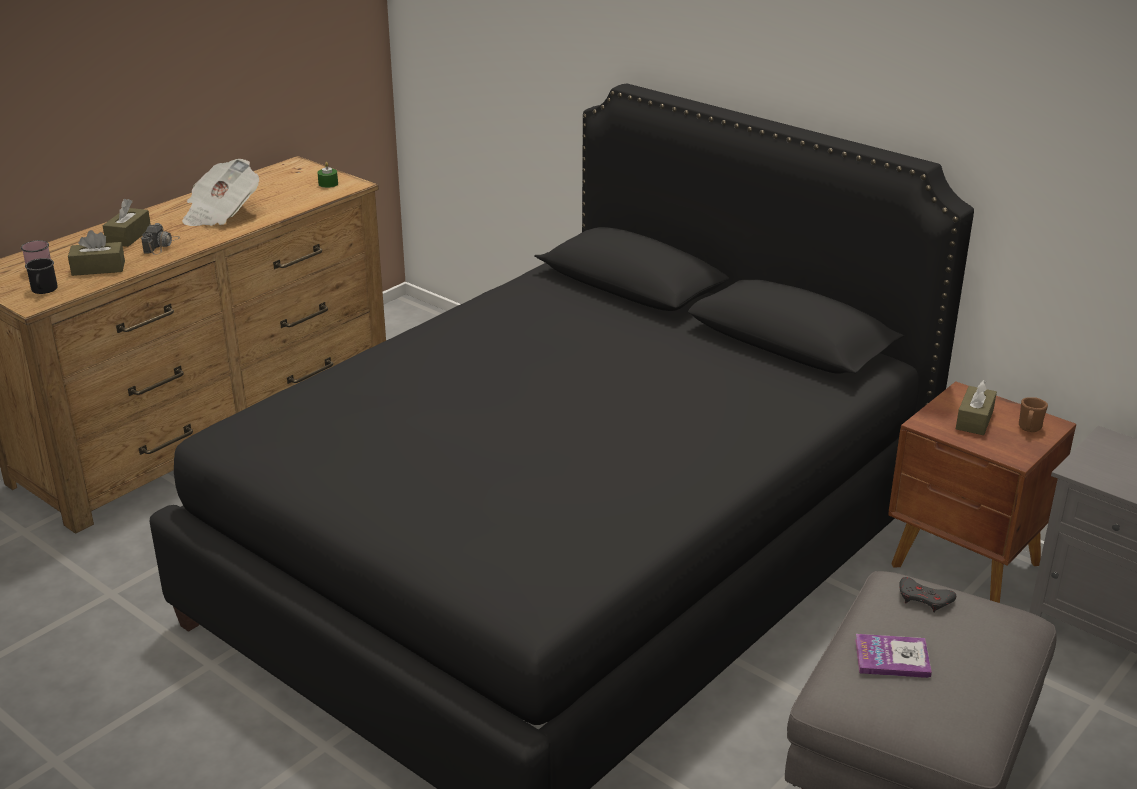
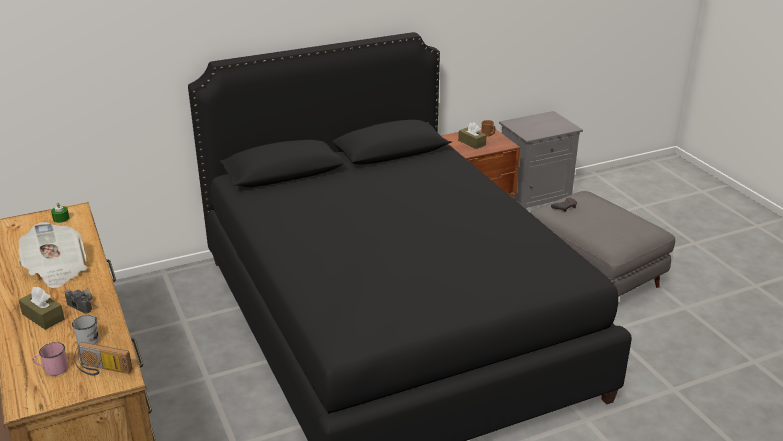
camera: 65 degrees left, 0 degrees up
black mug [25,258,58,294] -> radio [74,342,133,376]
brown tissue box [68,230,125,276] -> white mug [72,315,99,345]
book [855,634,932,678] -> none

